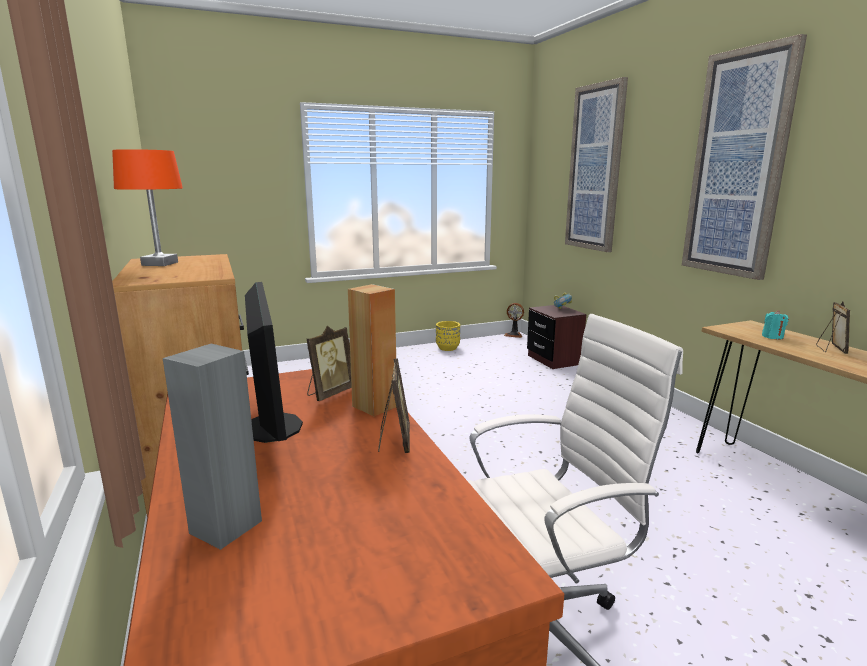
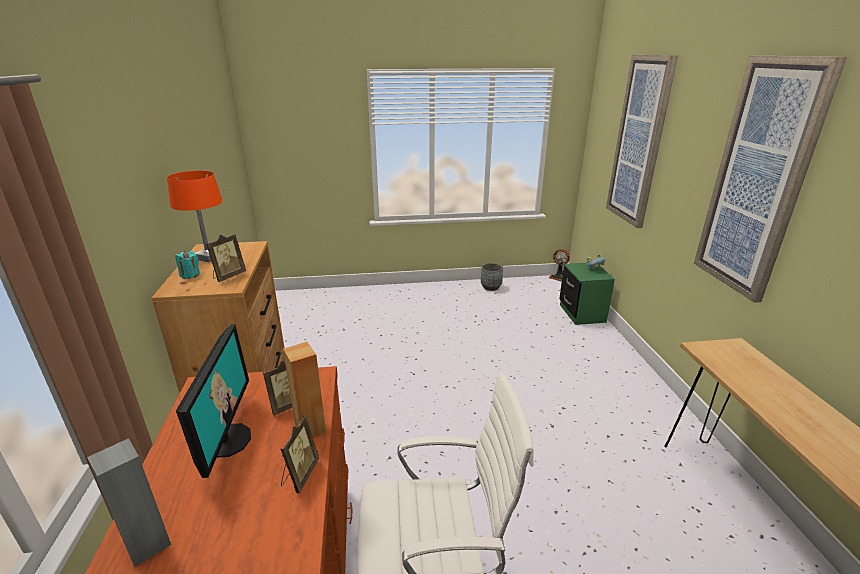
camera: 15 degrees right, 10 degrees up
yellow planter [436,321,460,351] -> grey planter [481,263,503,291]
brown nightstand [527,305,586,369] -> green nightstand [559,263,615,325]
turquoise candle [762,310,789,340] -> turquoise candle moved to [175,251,200,279]
picture frame [816,302,850,354] -> picture frame moved to [206,234,246,282]

